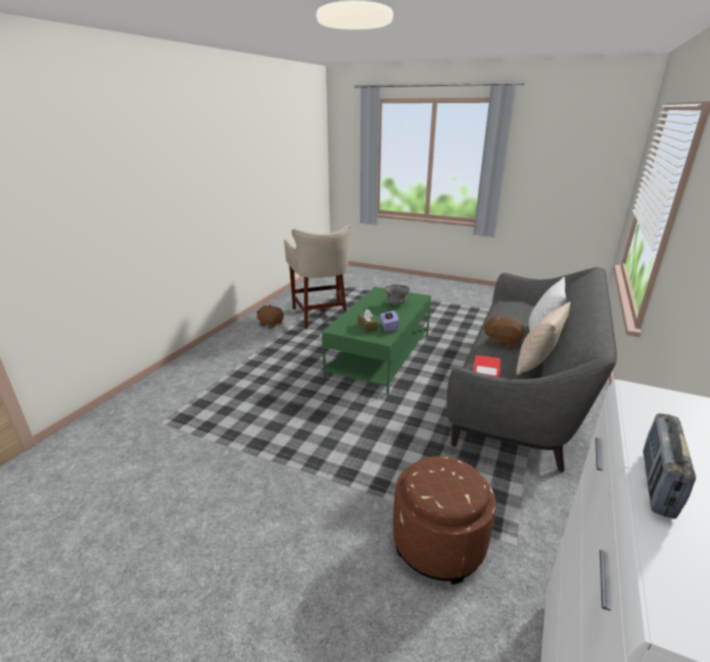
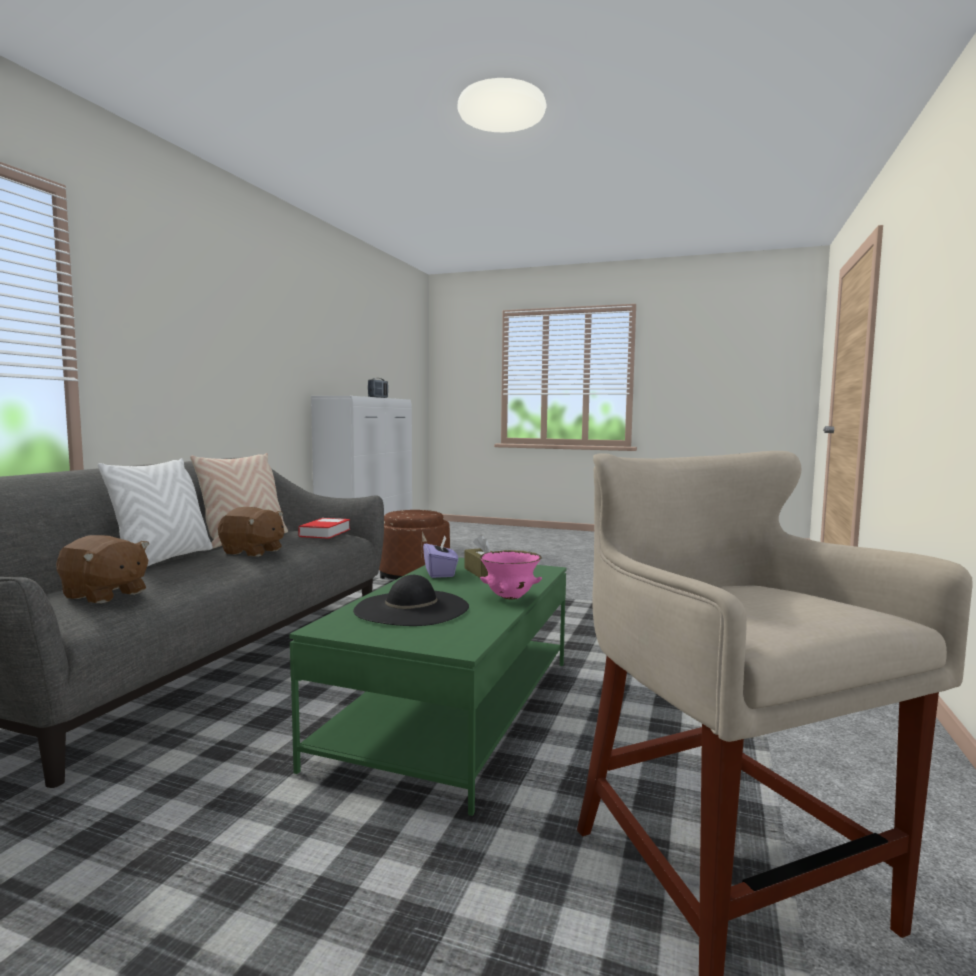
camera: 175 degrees right, 20 degrees down
brown plush toy [256,304,284,329] -> brown plush toy moved to [56,535,150,603]
grey bowl [384,285,410,305] -> black hat [353,575,469,626]
none -> pink bowl [480,550,542,599]

